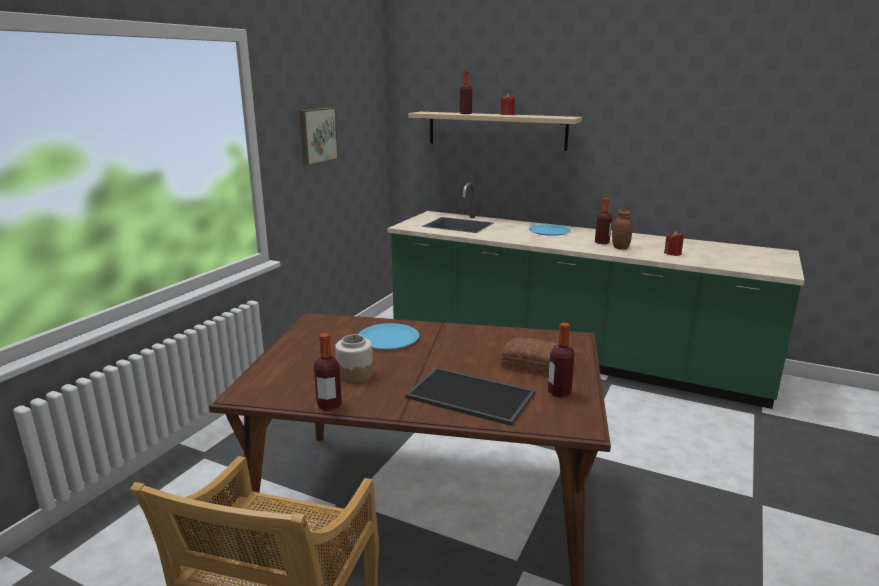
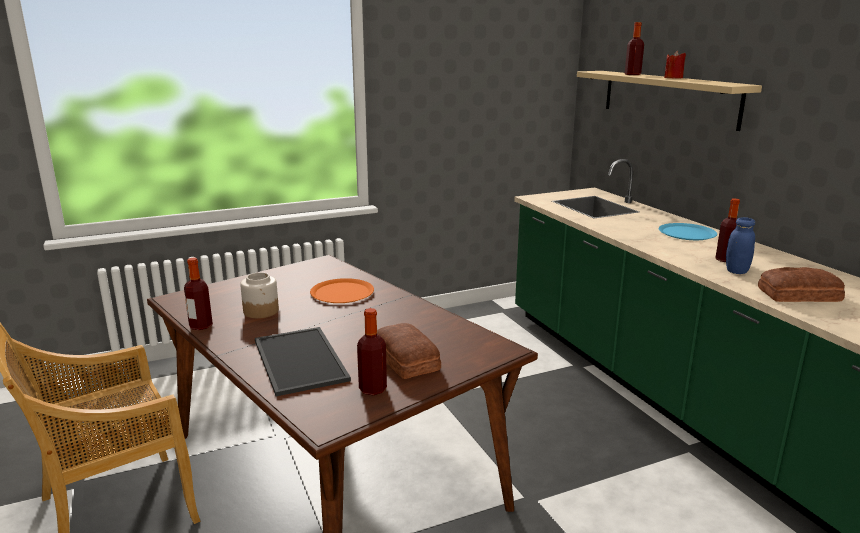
camera: 40 degrees right, 0 degrees up
picture [299,107,339,165] -> none
blue plate [358,323,419,349] -> orange plate [310,278,374,303]
brown jar [612,209,632,250] -> blue jar [726,217,755,274]
red candle [664,231,684,256] -> bread [758,267,845,302]

